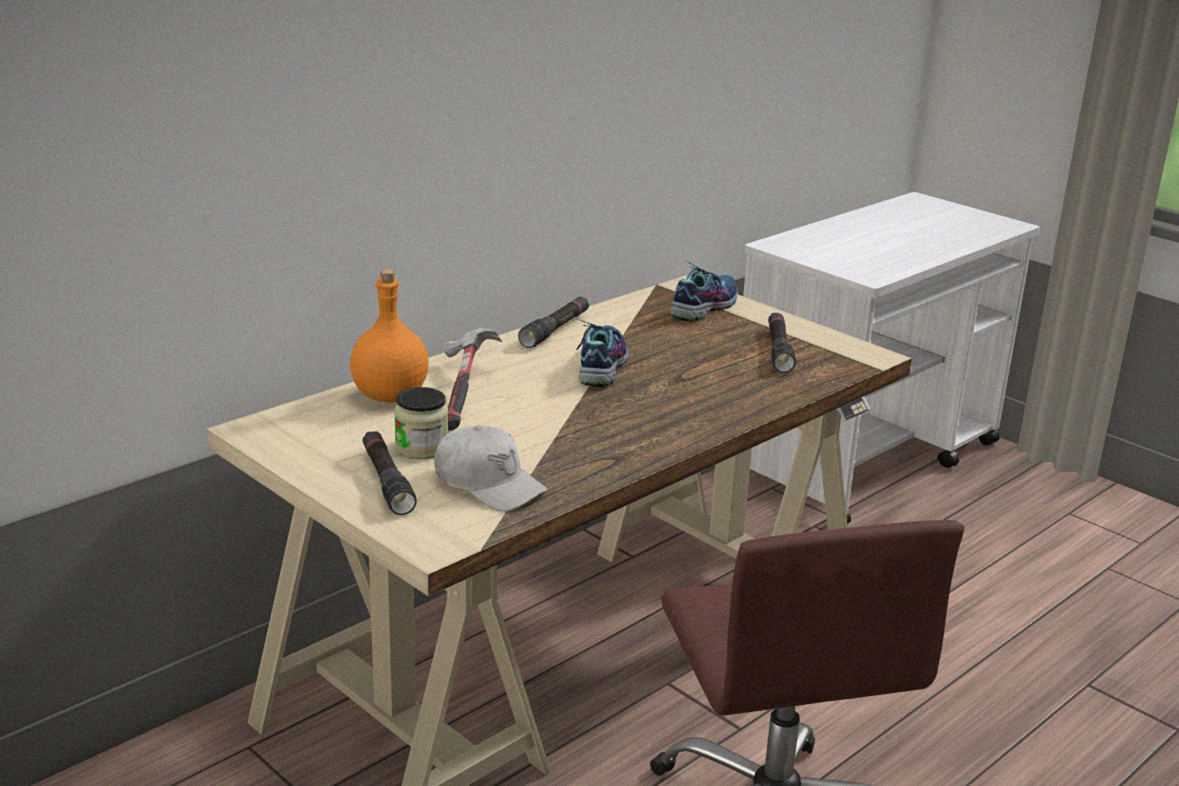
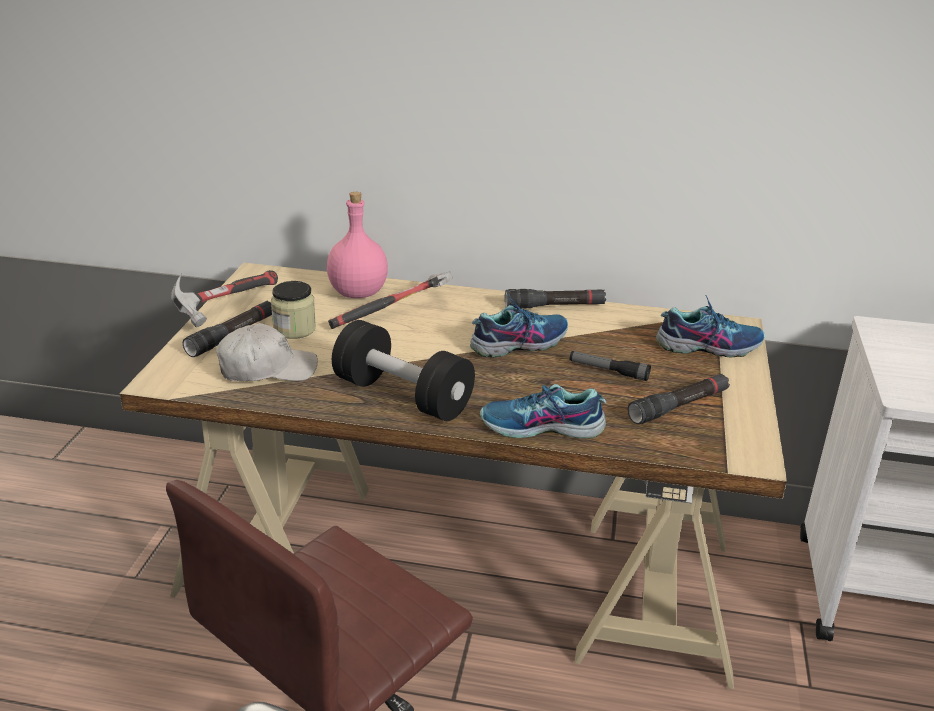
camera: 55 degrees right, 5 degrees up
orange bottle [350,269,429,403] -> pink bottle [327,192,388,298]
white cap [434,425,548,512] -> white cap turned 105 degrees counterclockwise [216,323,318,381]
none -> hammer [171,270,278,327]
none -> black dumbbell [332,320,475,421]
none -> shoe [480,384,607,439]
none -> flashlight [570,351,651,381]

